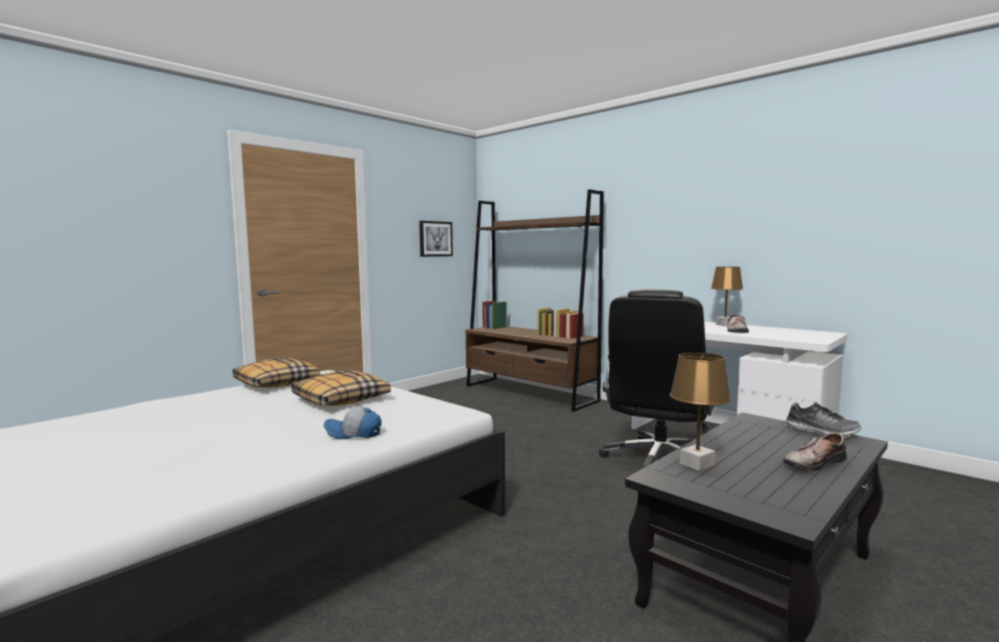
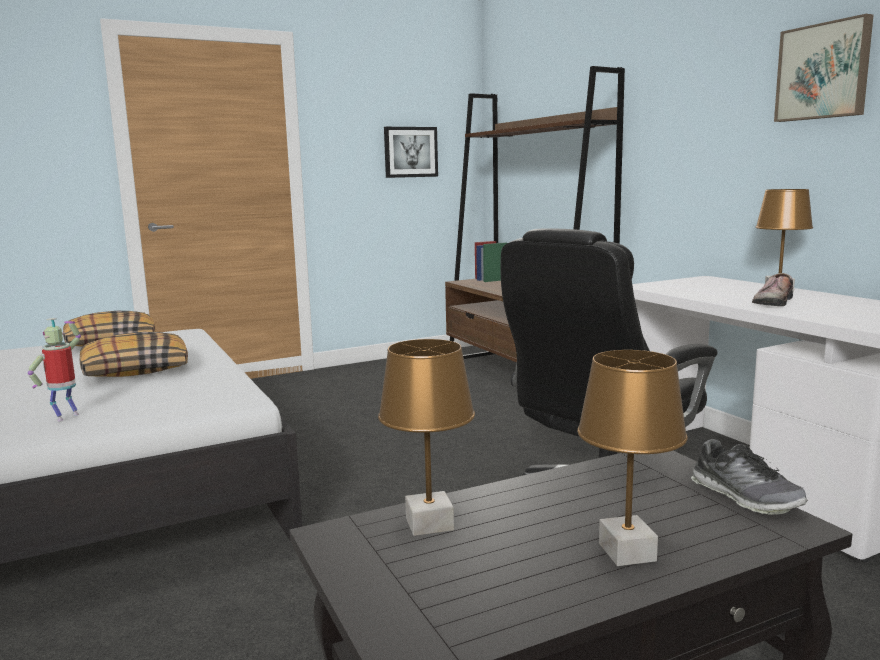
camera: 20 degrees right, 5 degrees up
cap [324,406,382,439] -> toy robot [28,318,81,421]
shoe [783,433,847,472] -> brown table lamp [577,350,688,566]
none -> picture [774,14,874,122]

